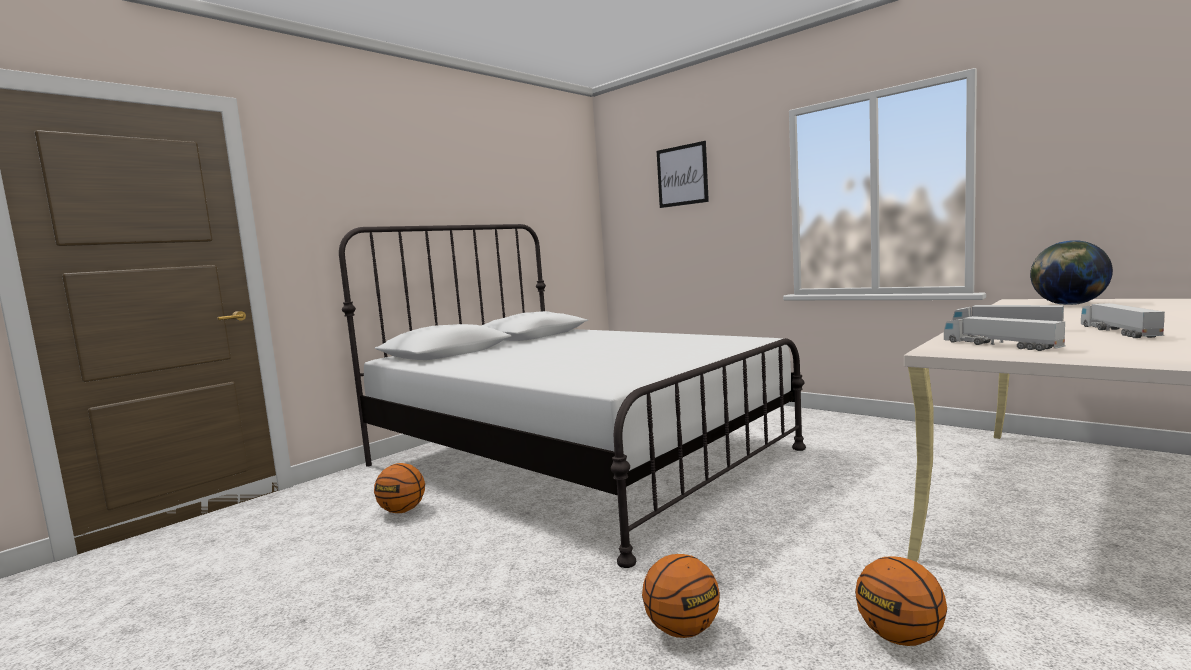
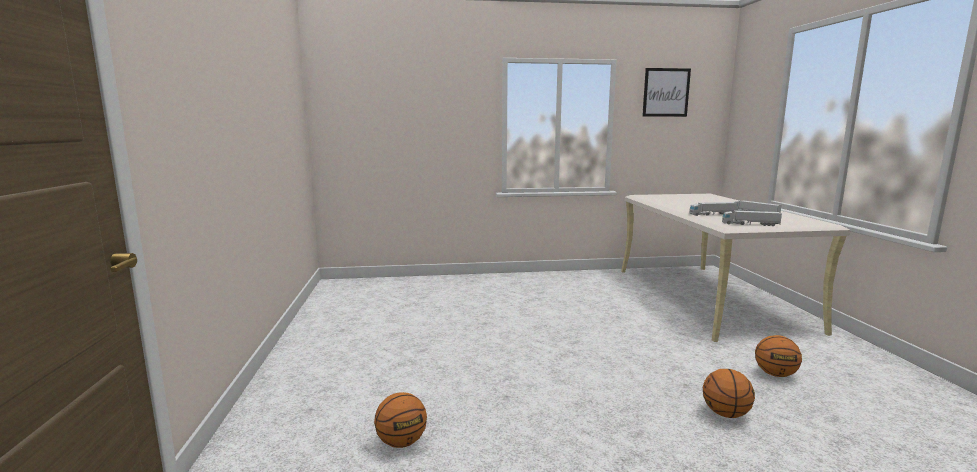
camera: 50 degrees left, 5 degrees up
white bed [339,224,806,568] -> none
picture [657,141,709,208] -> picture moved to [642,68,691,117]
globe [1030,240,1113,305] -> none

